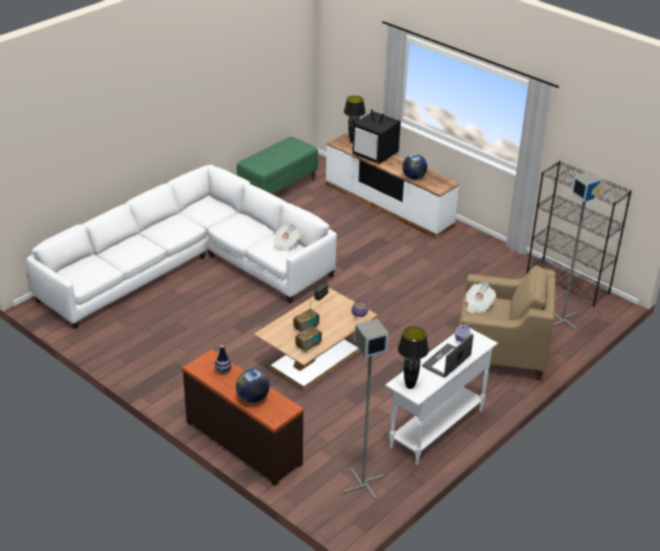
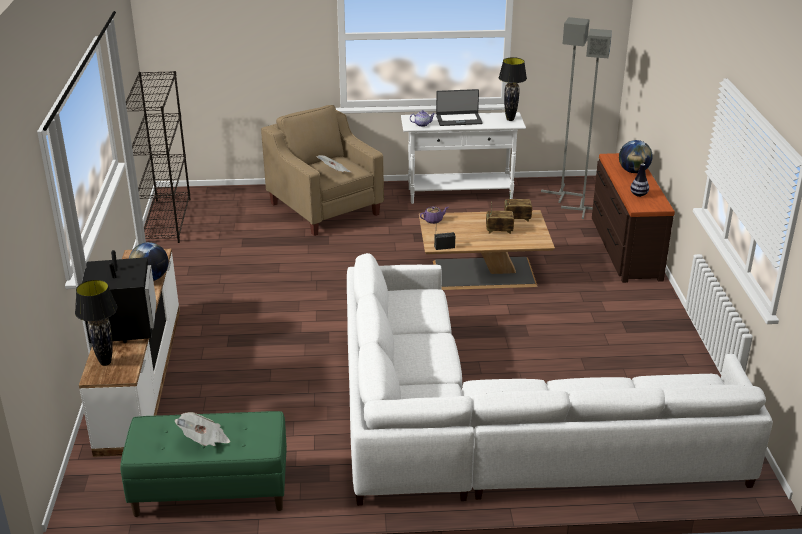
camera: 135 degrees left, 5 degrees down
newspaper [273,224,300,251] -> newspaper moved to [175,412,230,446]
grey floor lamp [553,171,603,331] -> grey floor lamp moved to [561,29,612,219]

